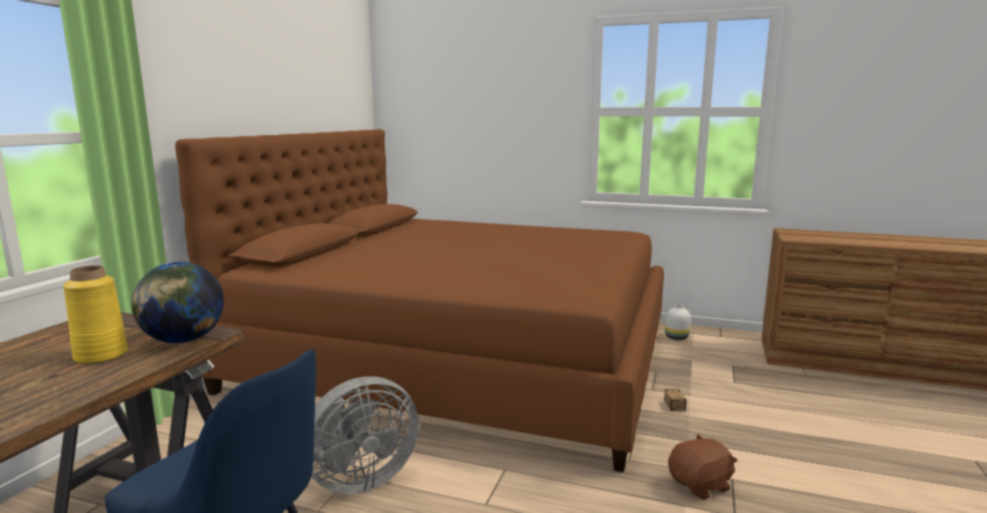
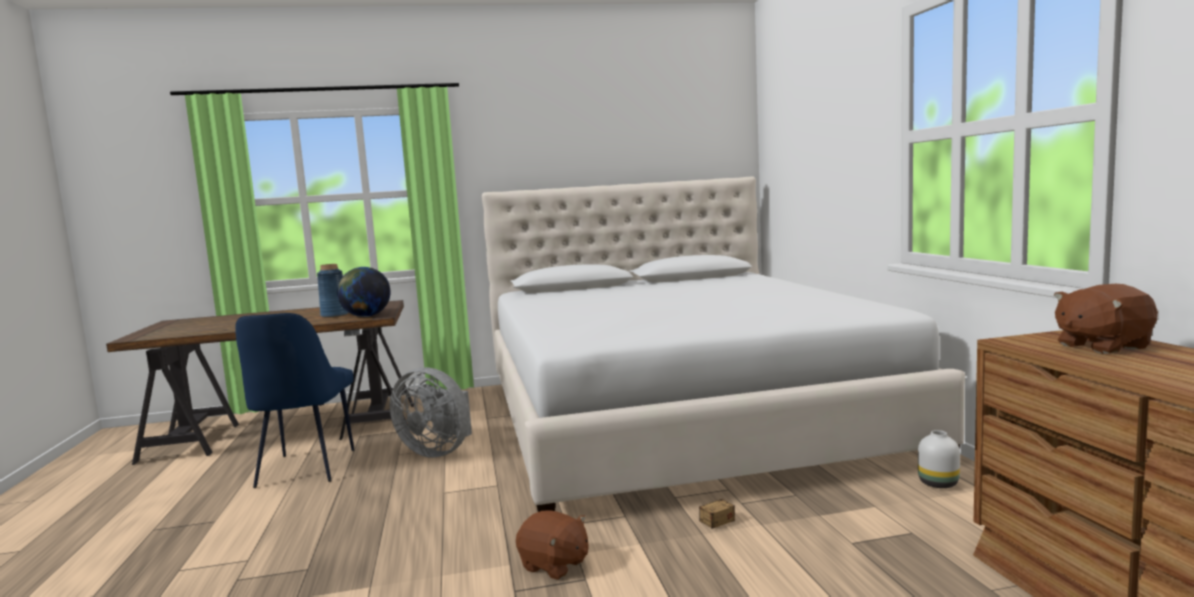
camera: 60 degrees right, 5 degrees down
yellow vase [63,265,128,364] -> blue vase [317,264,348,318]
brown bed [175,129,664,472] -> white bed [482,177,965,512]
none -> brown plush toy [1054,284,1158,354]

